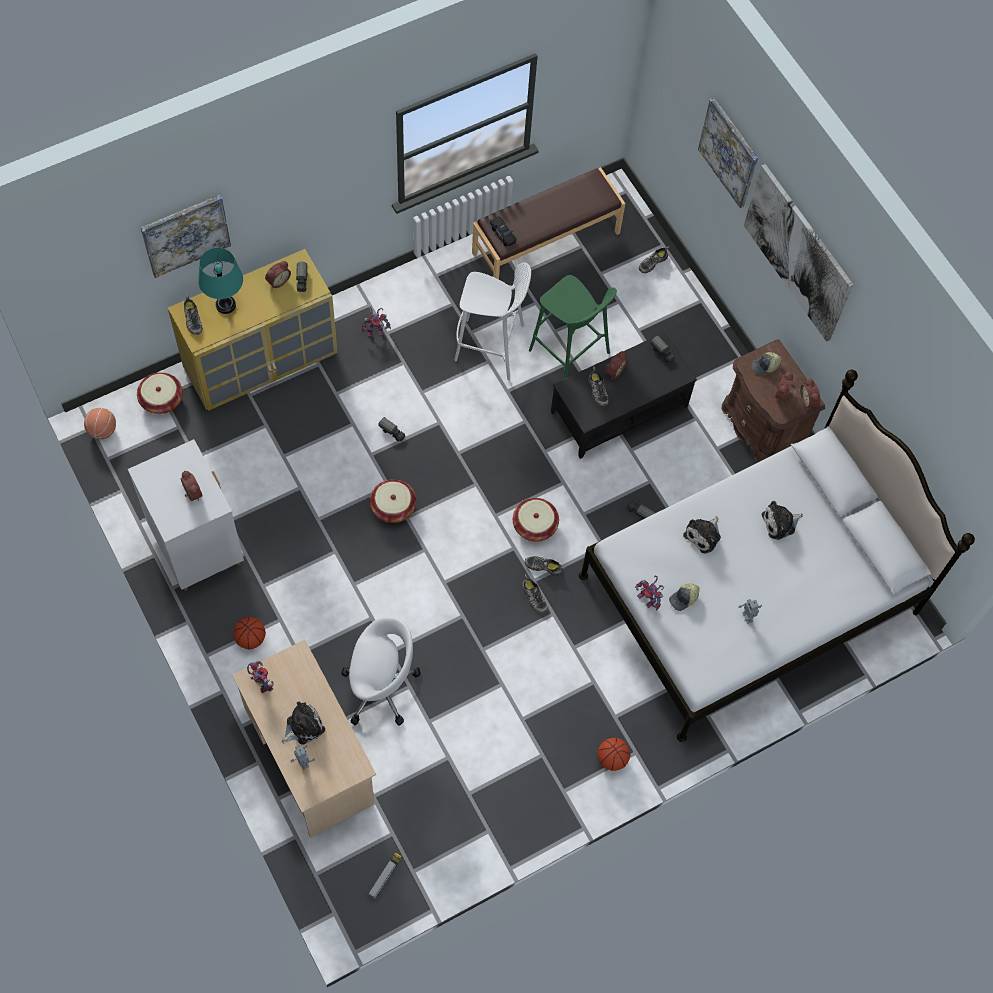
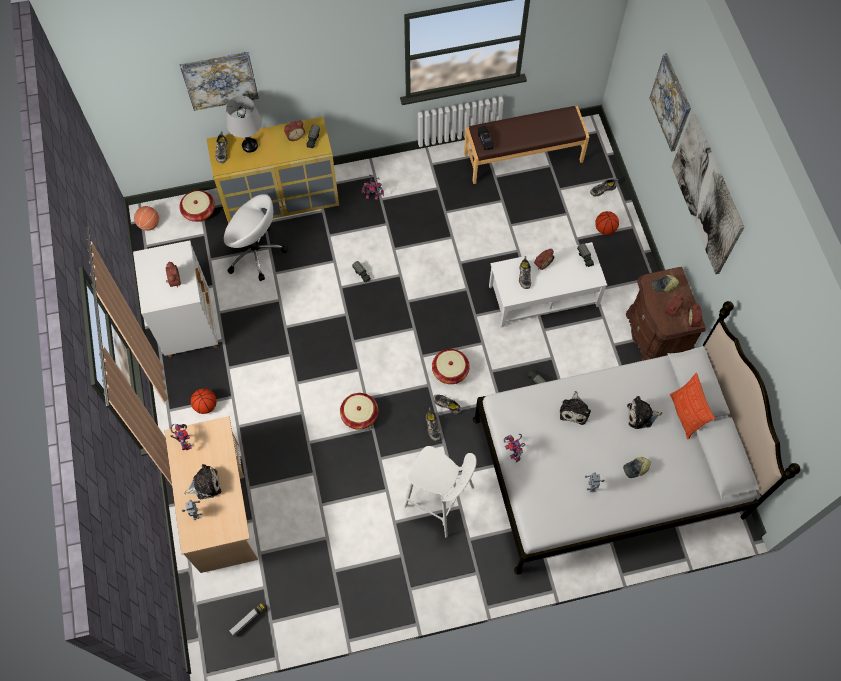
camera: 20 degrees right, 0 degrees up
turquoise table lamp [198,248,243,314] -> grey table lamp [226,96,262,153]
white office chair [341,616,421,726] -> white office chair moved to [224,194,288,281]
basket [370,479,416,523] -> basket moved to [340,393,378,430]
white stool [455,263,531,380] -> white stool moved to [404,446,477,538]
green stool [529,275,617,379] -> none
black coffee table [551,332,697,459] -> white coffee table [489,242,607,328]
basketball [597,738,630,771] -> basketball moved to [595,211,619,235]
cap [669,583,699,611] -> cap moved to [623,457,651,478]
plush toy [683,516,721,553] -> plush toy turned 45 degrees counterclockwise [560,391,591,425]
none -> orange pillow [670,373,715,439]

